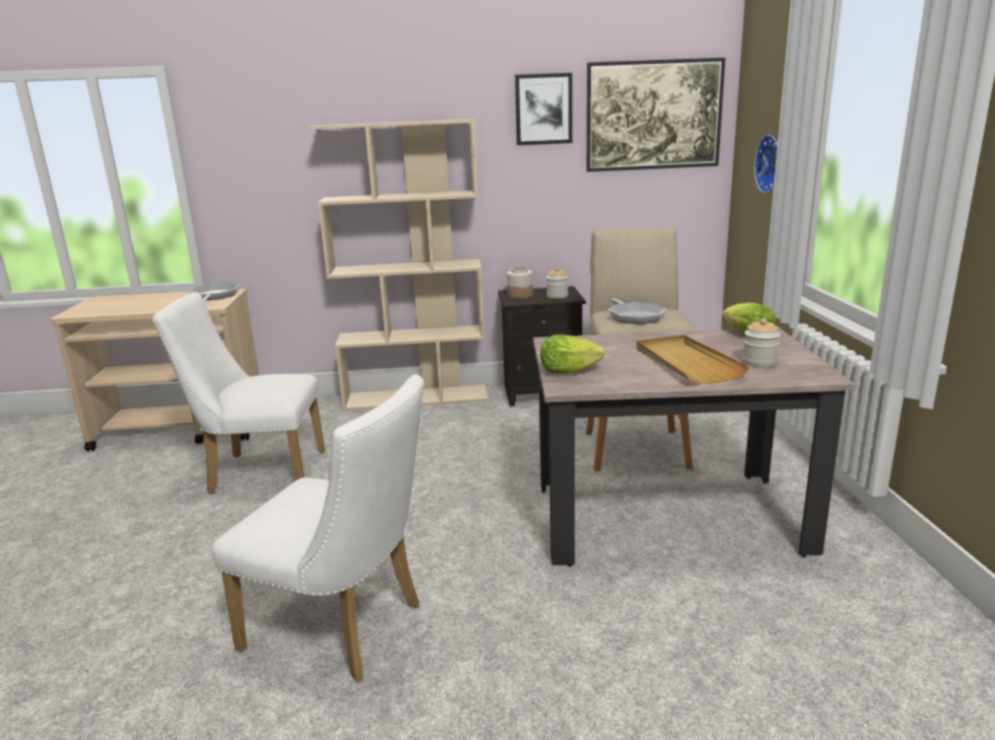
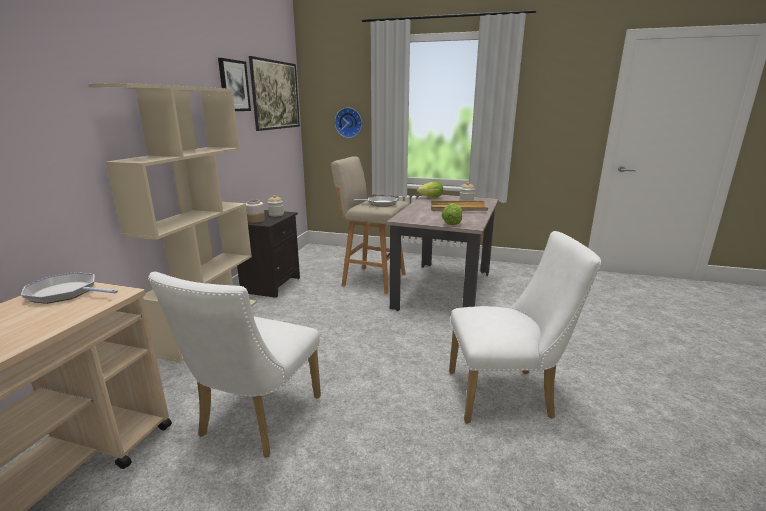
camera: 70 degrees left, 0 degrees up
white chair [212,374,424,682] -> white chair turned 45 degrees clockwise [449,231,601,424]

